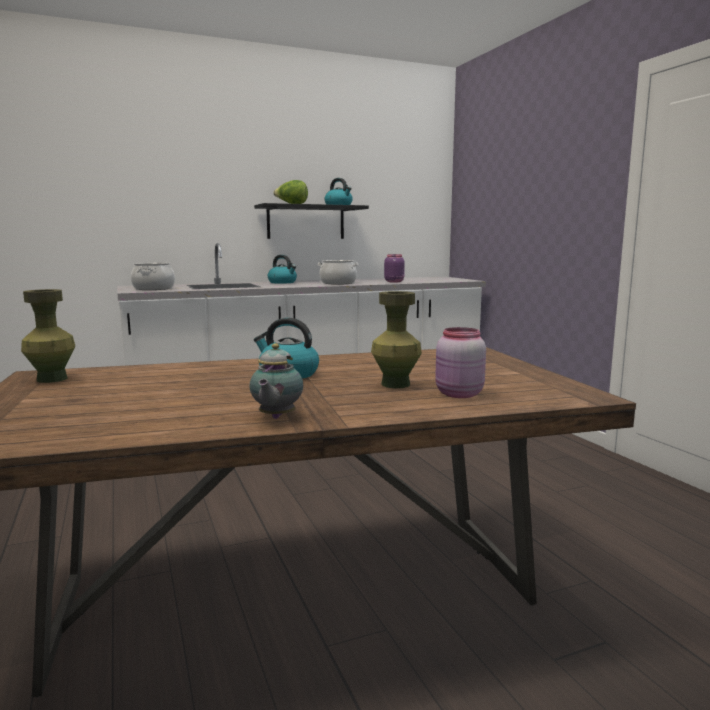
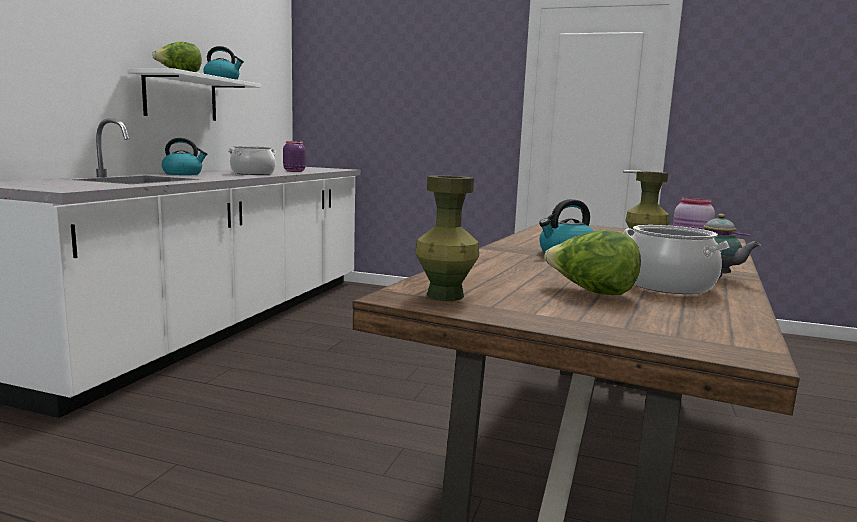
camera: 50 degrees left, 0 degrees up
cooking pot [131,262,175,290] -> cooking pot moved to [623,225,730,294]
black shelf [254,203,369,239] -> white shelf [128,68,261,121]
none -> lettuce [544,230,641,295]

